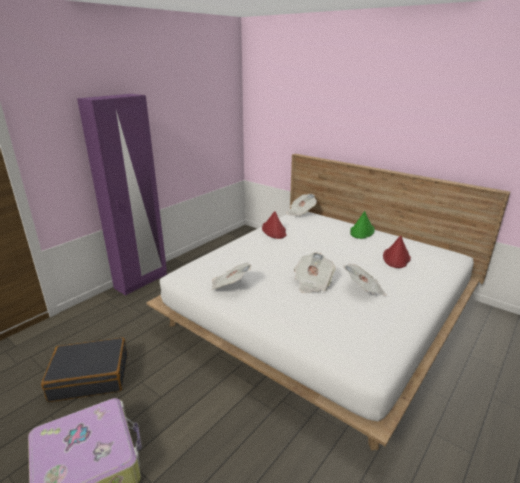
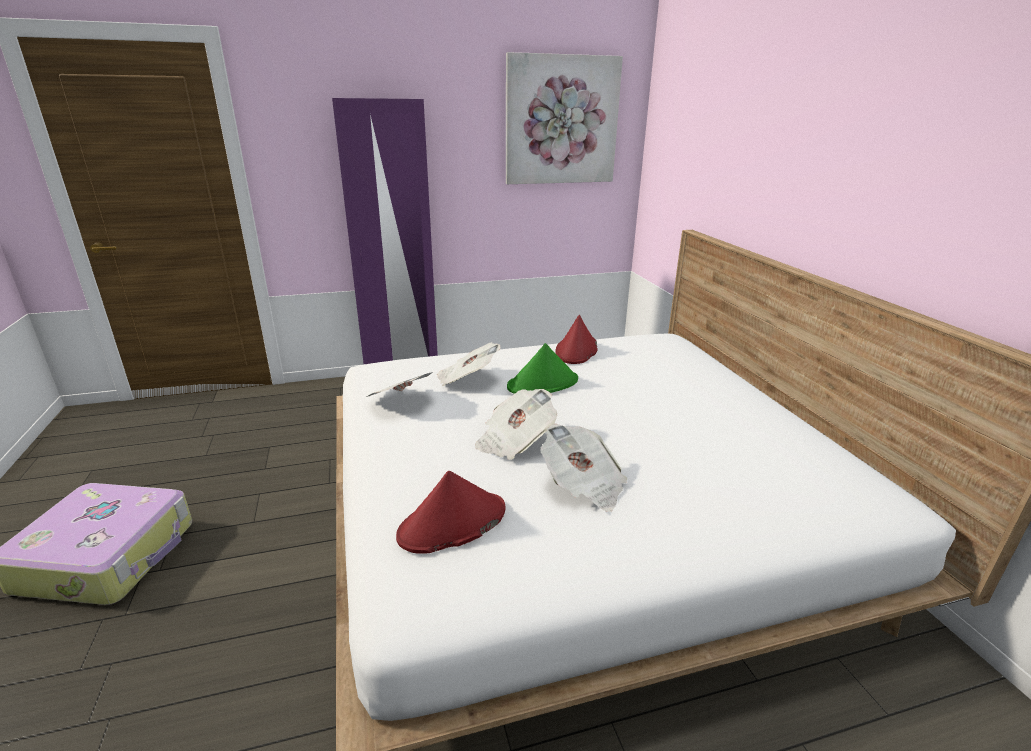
camera: 35 degrees right, 0 degrees up
black suitcase [41,337,127,402] -> none
newspaper [287,194,317,216] -> newspaper moved to [437,342,500,386]
green hat [350,211,375,239] -> green hat moved to [507,343,578,394]
red hat [383,236,411,268] -> red hat moved to [396,471,505,554]
none -> picture [506,52,623,184]

